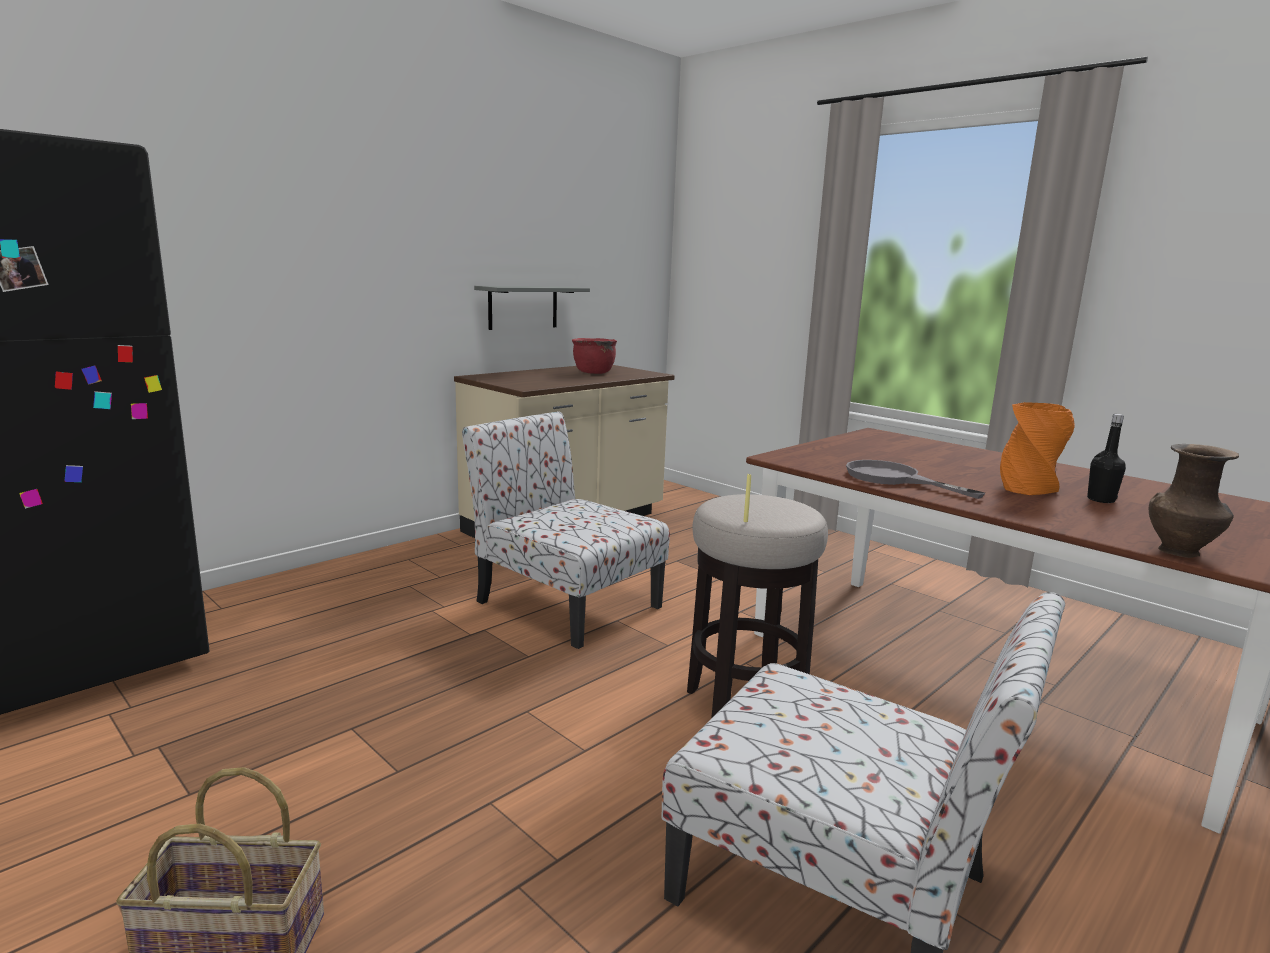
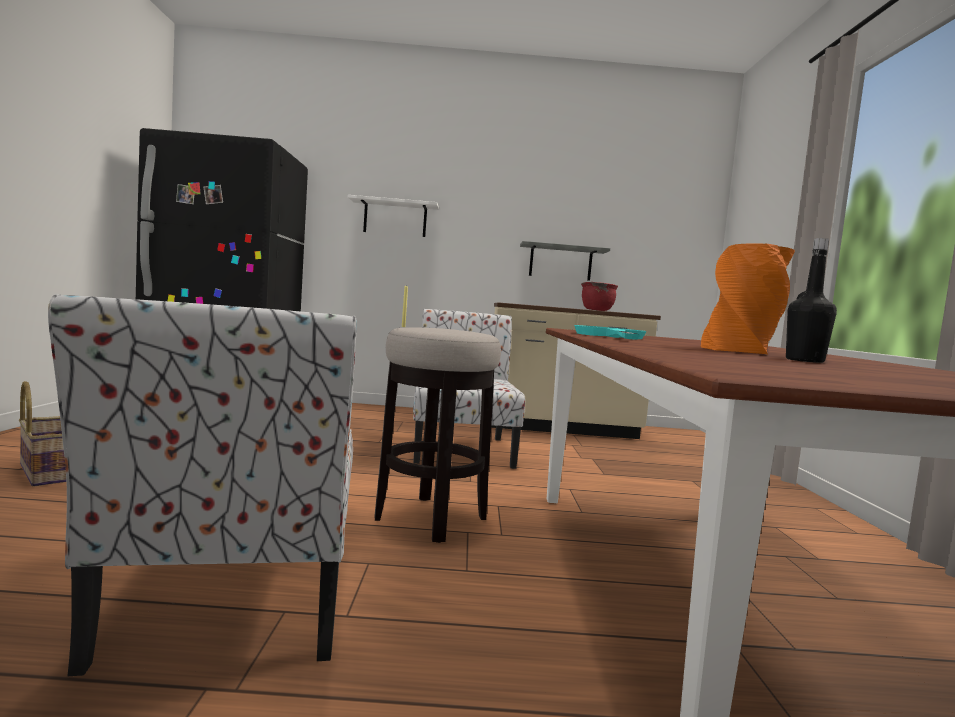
camera: 45 degrees right, 10 degrees down
grey frying pan [846,460,985,499] -> turquoise frying pan [574,325,647,340]
brown vase [1149,444,1239,558] -> none
none -> white shelf [348,195,439,237]

